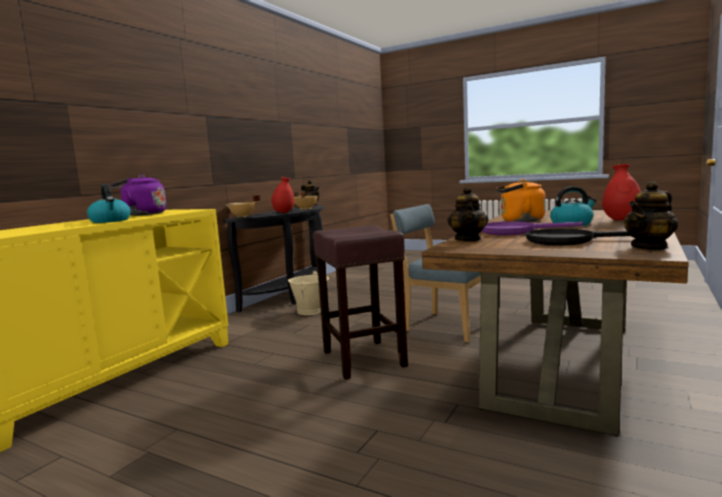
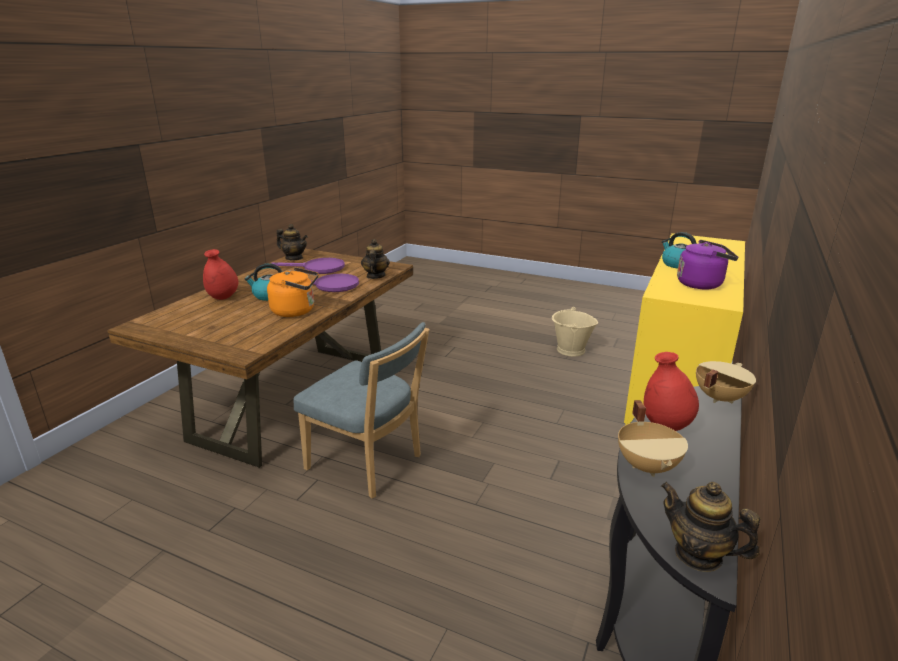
camera: 175 degrees right, 15 degrees up
beige bucket [288,271,329,315] -> beige bucket moved to [552,307,598,356]
brown stool [313,225,408,379] -> none
black frying pan [526,228,630,246] -> purple frying pan [271,258,345,274]
teapot [624,181,678,250] -> teapot turned 60 degrees clockwise [276,224,308,260]

